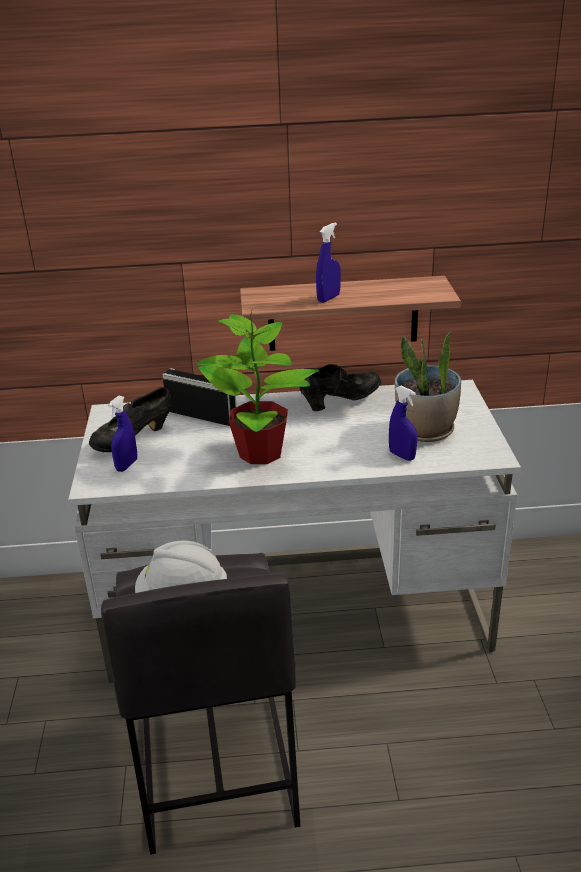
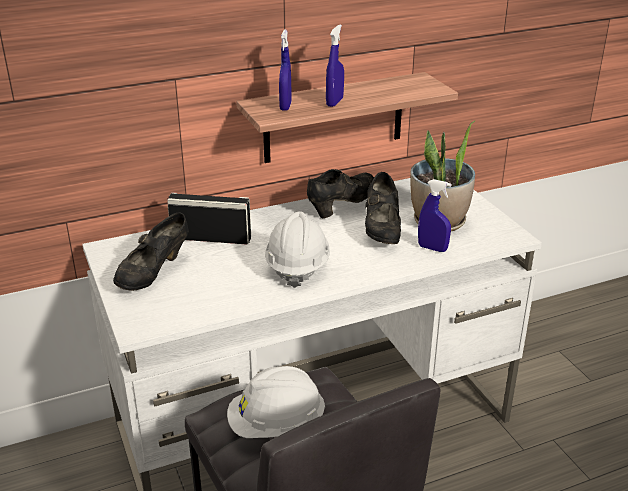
camera: 20 degrees left, 0 degrees up
blue spray bottle [108,396,137,472] -> blue spray bottle moved to [279,30,292,111]
potted plant [196,309,319,464] -> white hard hat [265,211,330,288]
none -> black shoe [365,172,401,244]

